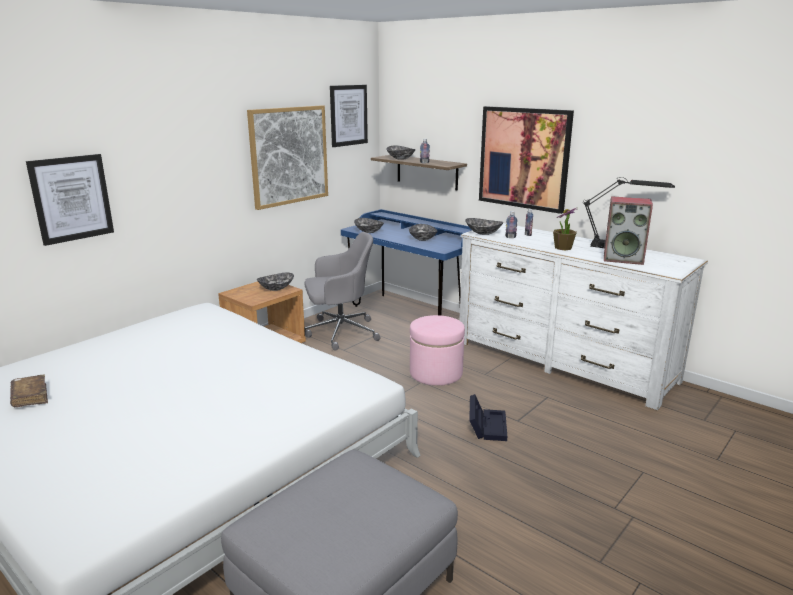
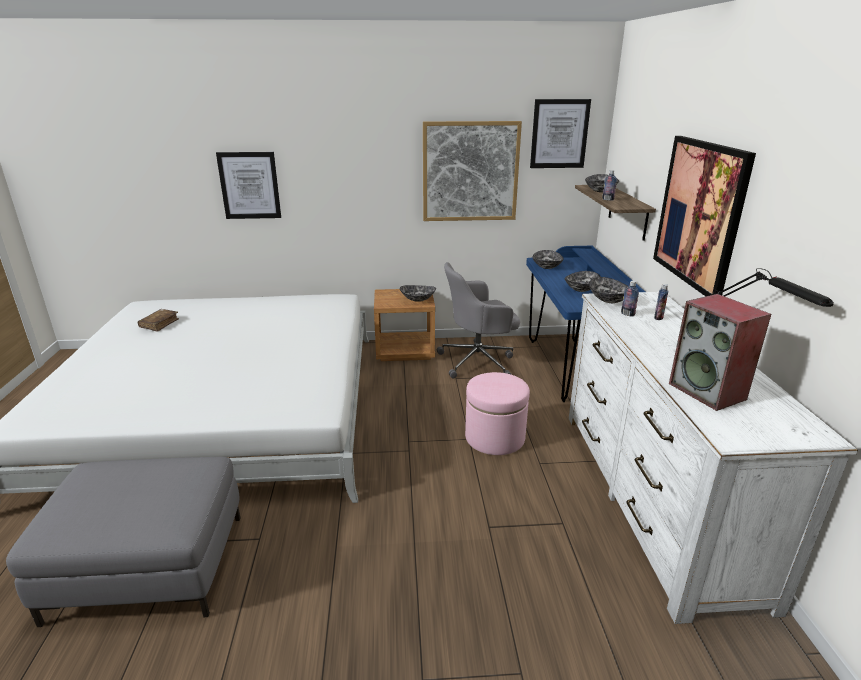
camera: 45 degrees right, 5 degrees up
grey office chair [305,232,380,350] -> grey office chair turned 135 degrees clockwise [437,262,520,378]
black storage box [469,394,507,441] -> none
potted plant [553,208,577,250] -> none

